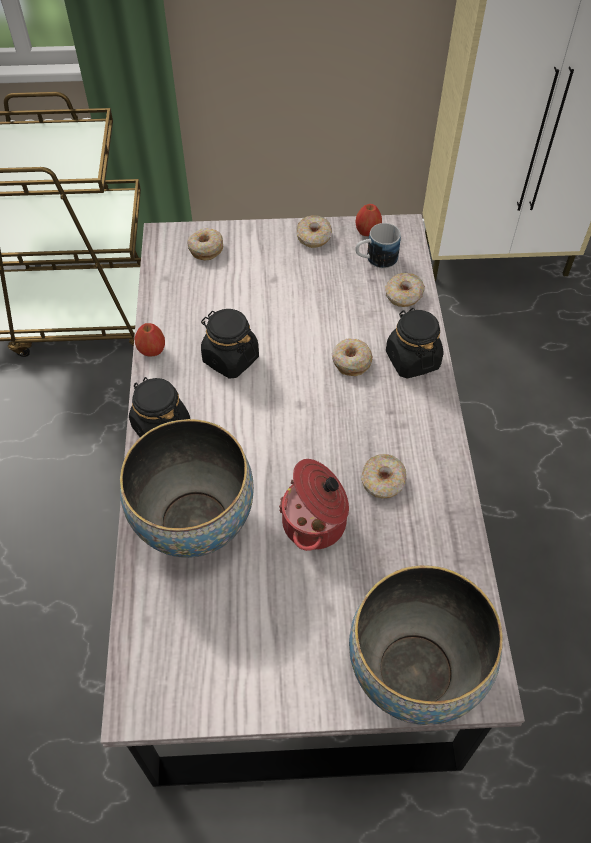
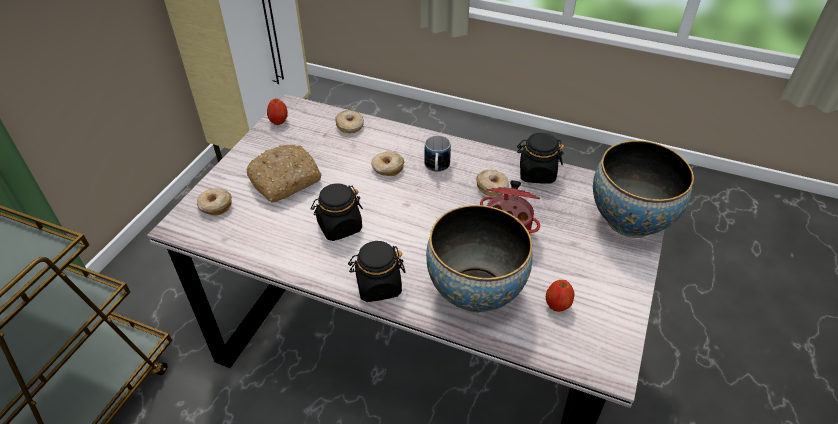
camera: 65 degrees left, 10 degrees down
apple [134,323,165,357] -> apple moved to [546,280,574,312]
donut [297,215,332,248] -> none
mug [356,223,401,268] -> mug moved to [424,135,451,172]
black jar [386,308,443,379] -> black jar moved to [517,133,564,184]
none -> bread [247,144,321,203]

